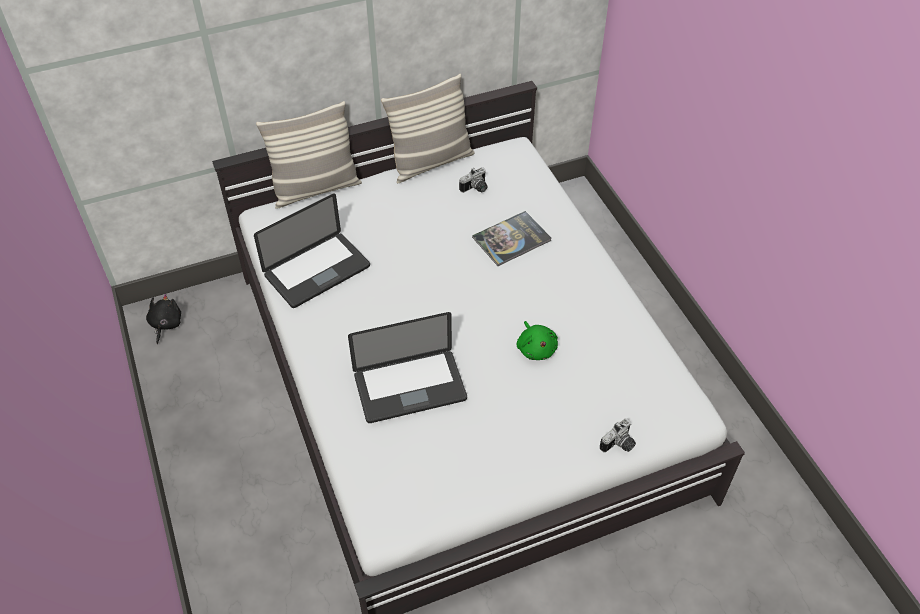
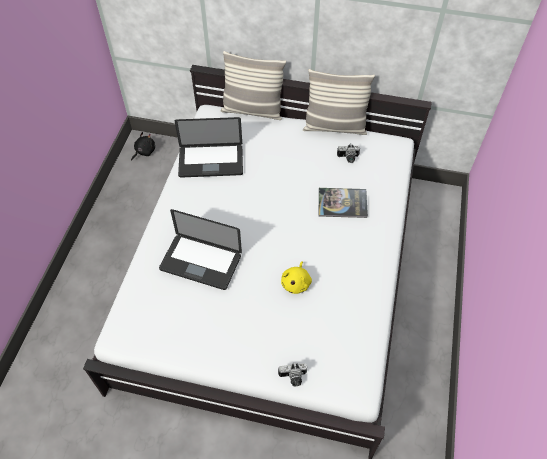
camera: 35 degrees right, 5 degrees up
green plush toy [516,321,558,360] -> yellow plush toy [281,261,312,294]

